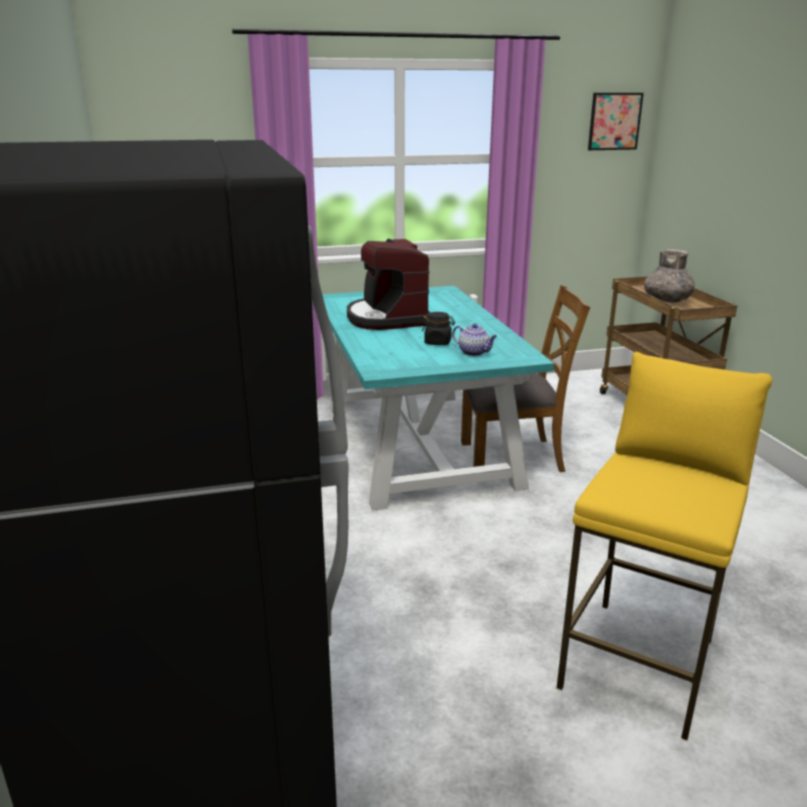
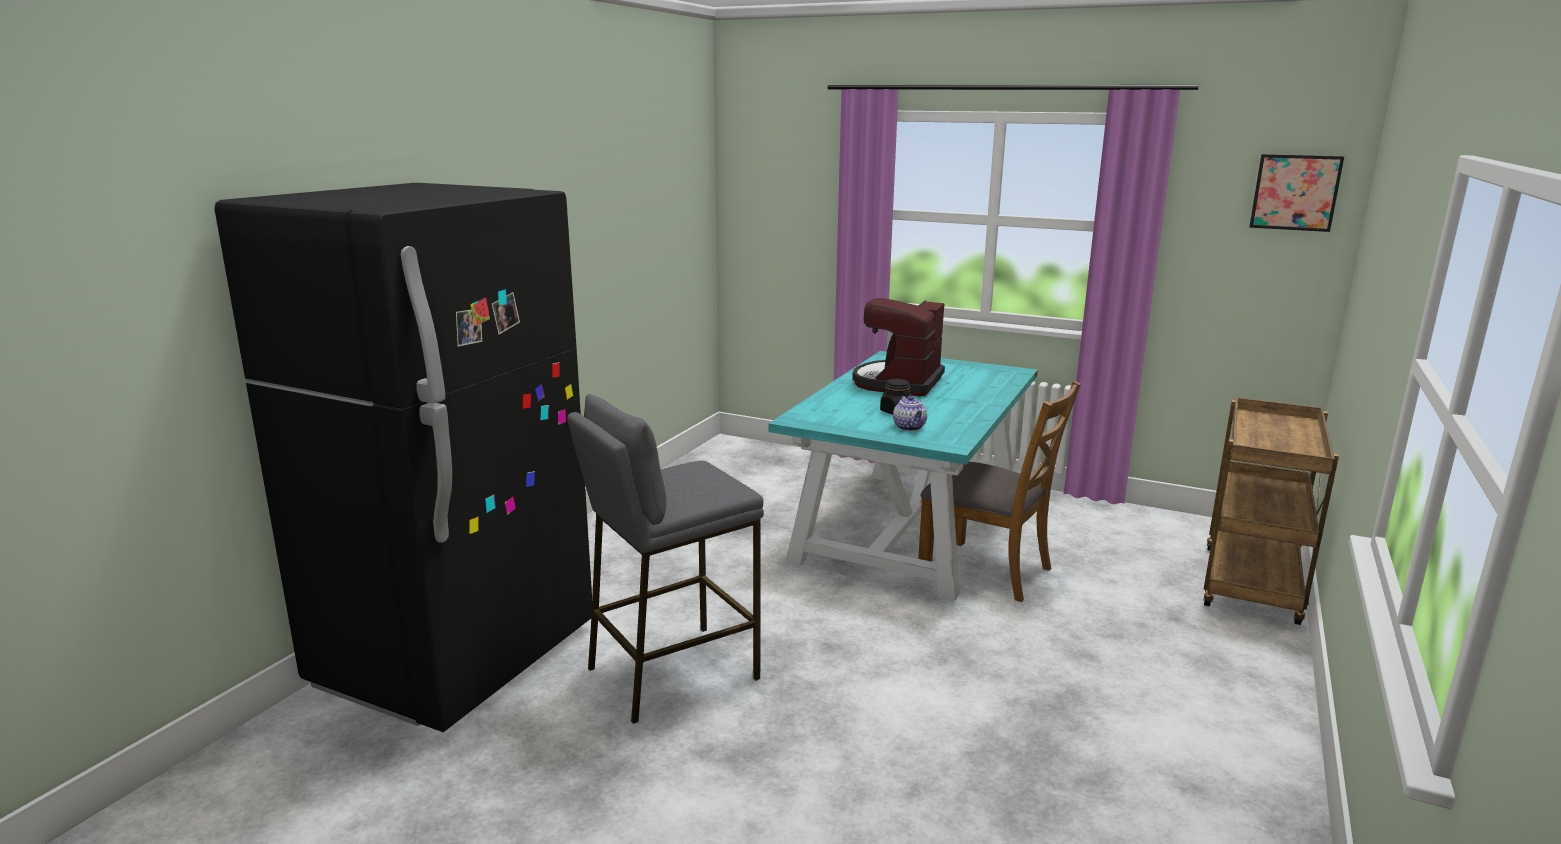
camera: 40 degrees right, 5 degrees down
yellow stool [557,352,772,741] -> none
grey vase [644,249,695,303] -> none
none -> grey stool [567,394,764,724]

